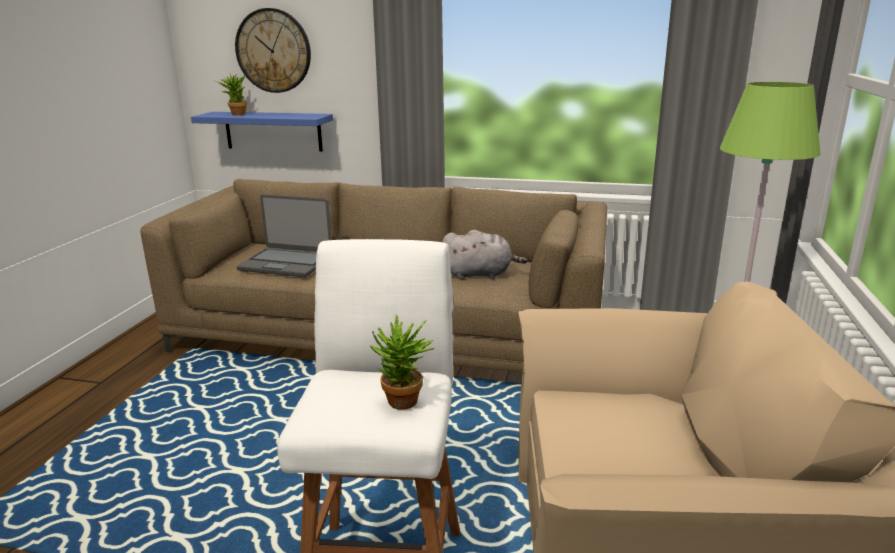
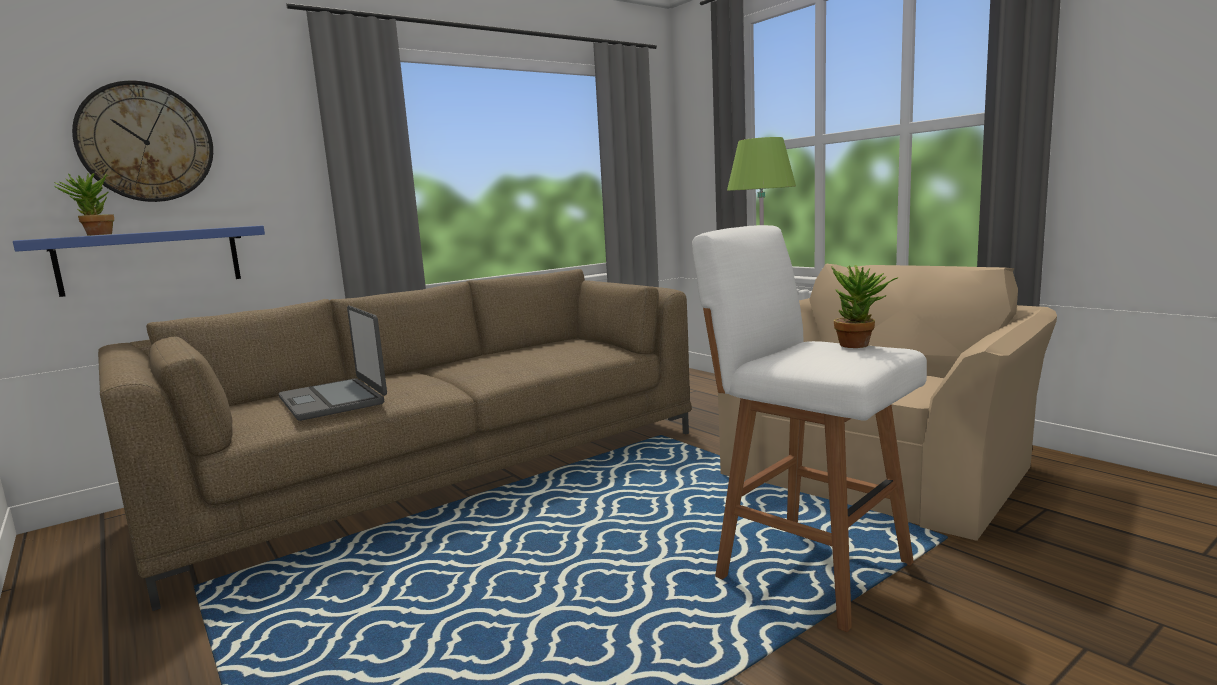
camera: 50 degrees left, 10 degrees down
laptop [236,194,332,277] -> laptop turned 90 degrees clockwise [278,305,387,421]
grey plush toy [442,230,527,279] -> none

